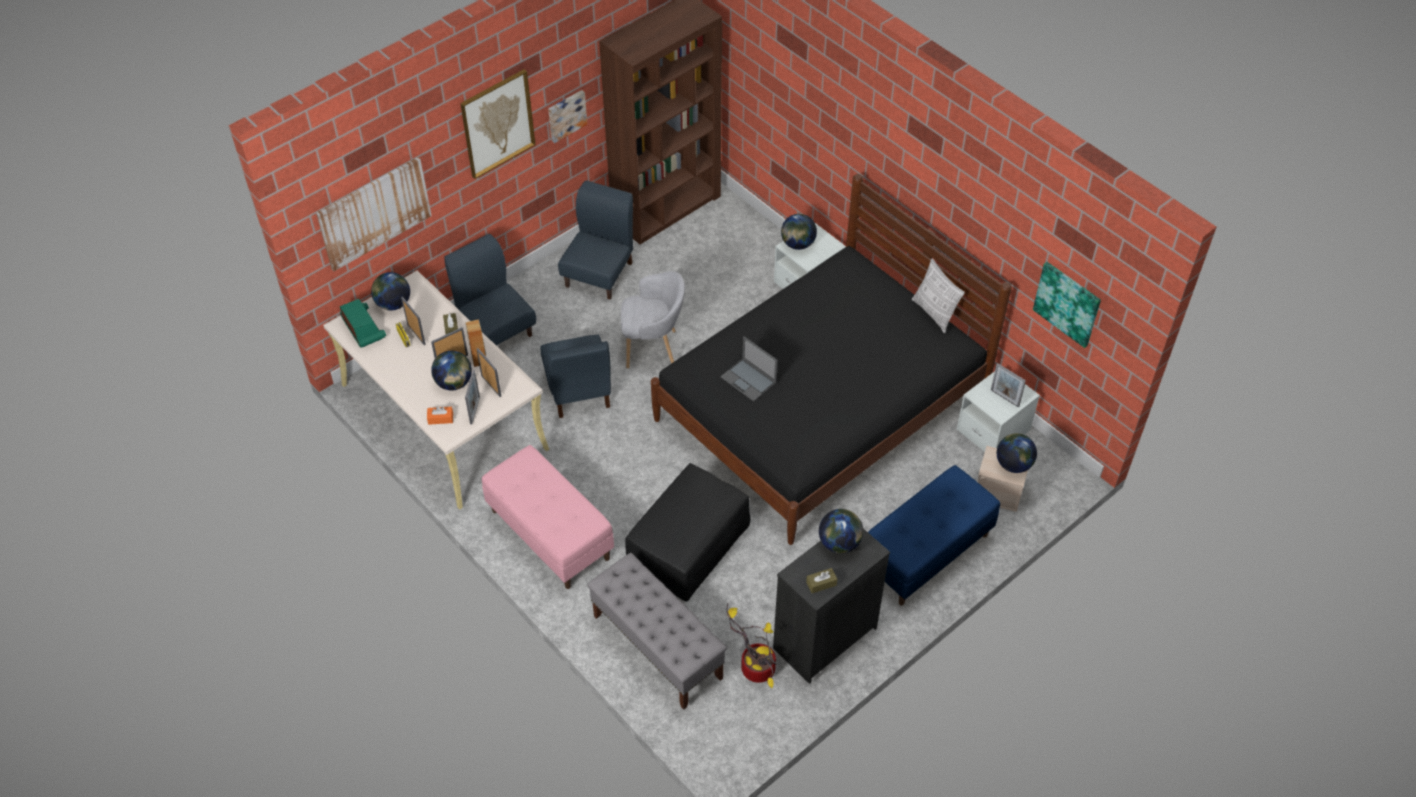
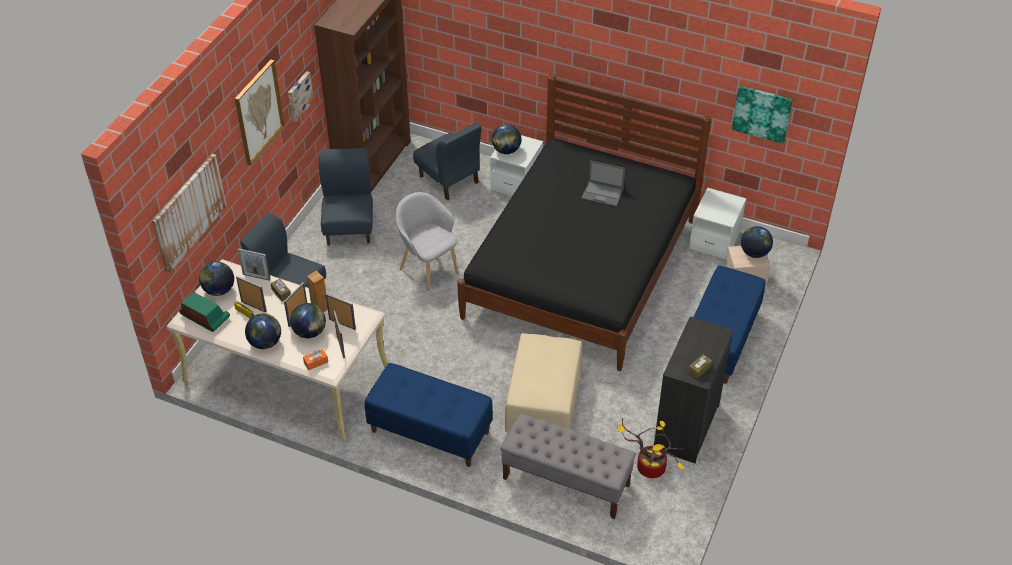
camera: 25 degrees left, 5 degrees down
pink bench [482,445,614,589] -> blue bench [364,363,493,467]
blue chair [541,335,611,418] -> blue chair moved to [413,123,482,200]
grey armchair [621,271,685,369] -> grey armchair turned 105 degrees counterclockwise [395,192,458,291]
black ottoman [625,463,751,602] -> beige ottoman [505,333,583,432]
laptop [720,336,778,402] -> laptop moved to [581,161,625,207]
globe [819,509,863,554] -> globe moved to [245,314,281,349]
pillow [912,258,965,333] -> none
picture frame [991,363,1026,407] -> picture frame moved to [238,248,271,281]

